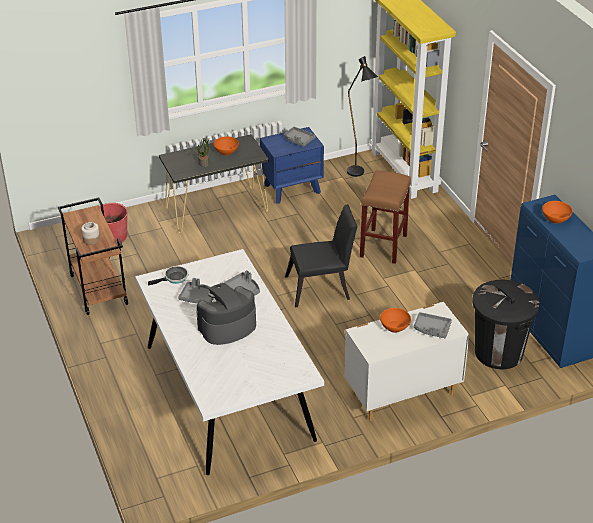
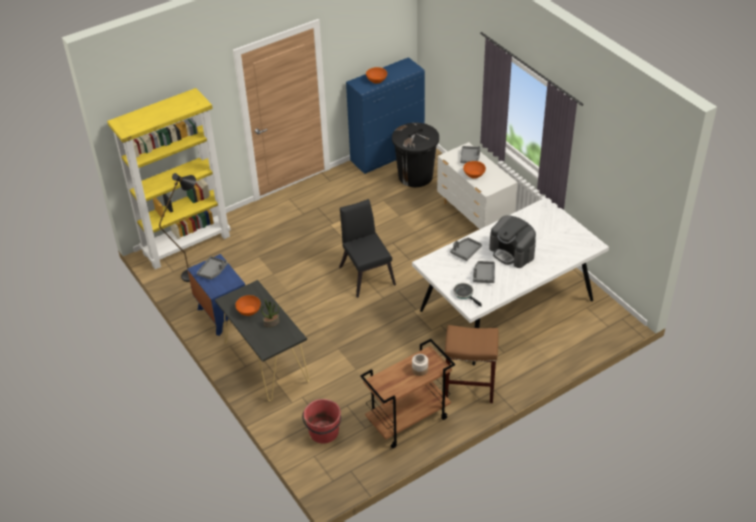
camera: 100 degrees left, 5 degrees up
brown stool [360,170,411,264] -> brown stool moved to [445,325,499,403]

